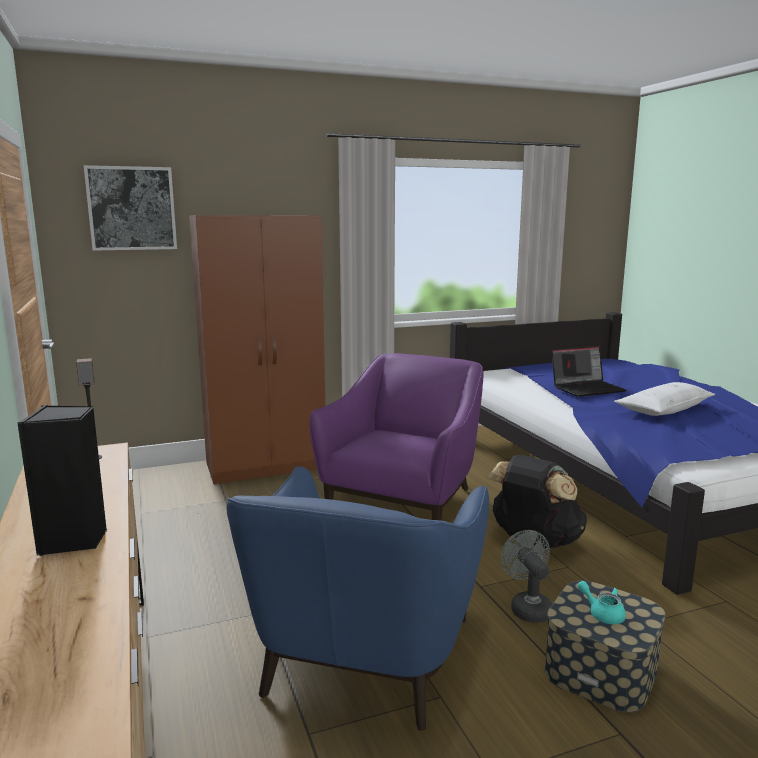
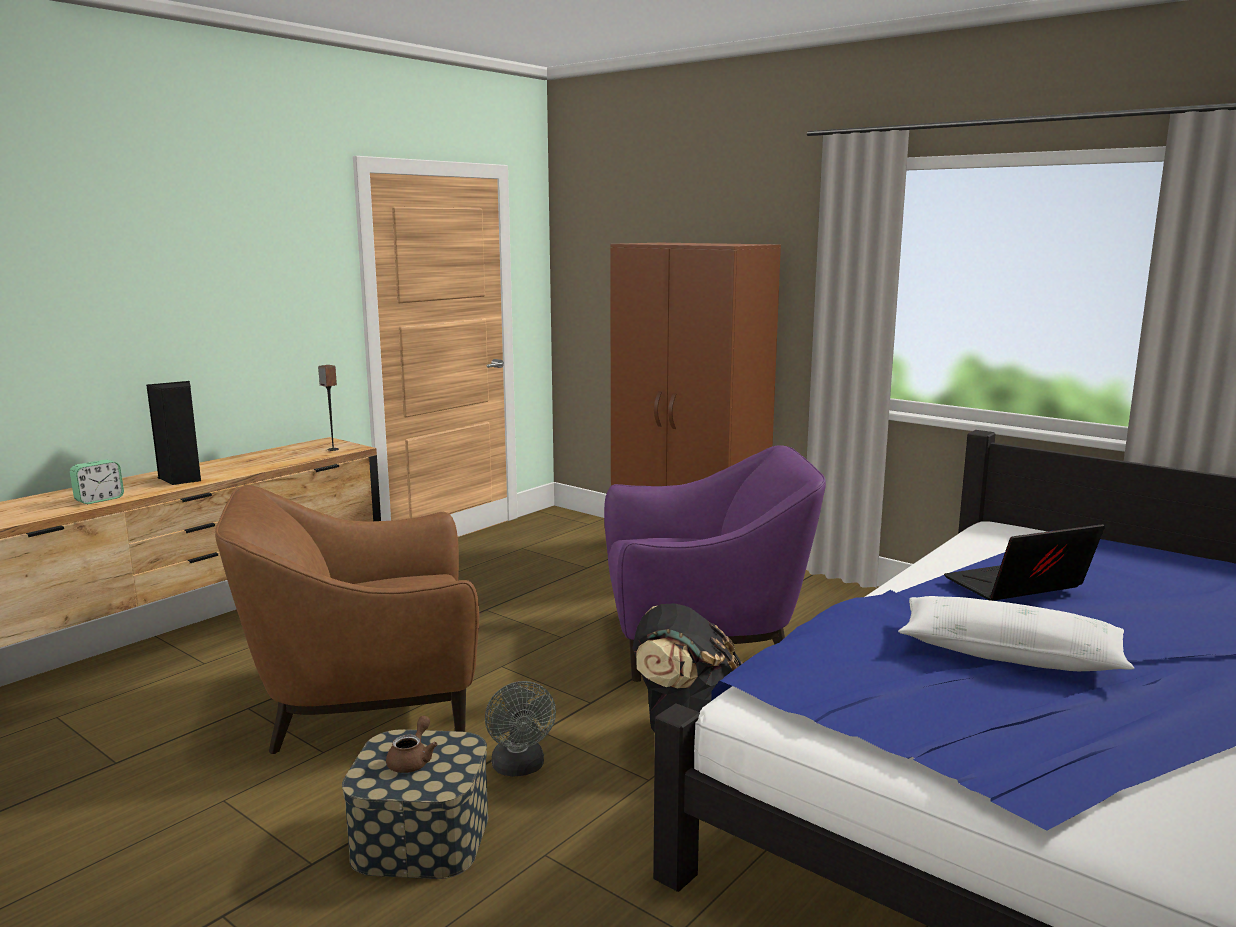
camera: 60 degrees right, 0 degrees up
picture [84,165,177,251] -> none
blue armchair [226,467,489,731] -> brown armchair [215,485,479,754]
grey fan [500,530,552,623] -> grey fan turned 120 degrees clockwise [485,681,556,777]
laptop [552,346,626,397] -> laptop turned 120 degrees clockwise [944,524,1105,601]
turquoise teapot [577,581,626,624] -> brown teapot [386,716,438,773]
none -> alarm clock [70,460,124,504]

